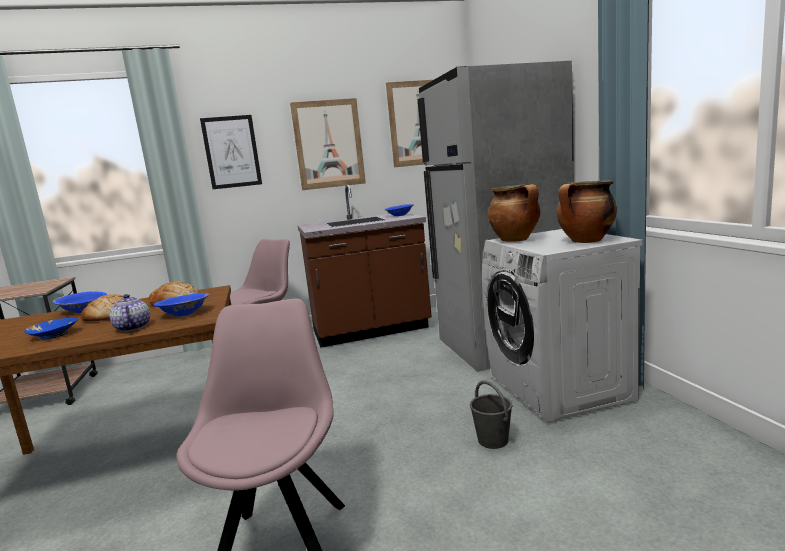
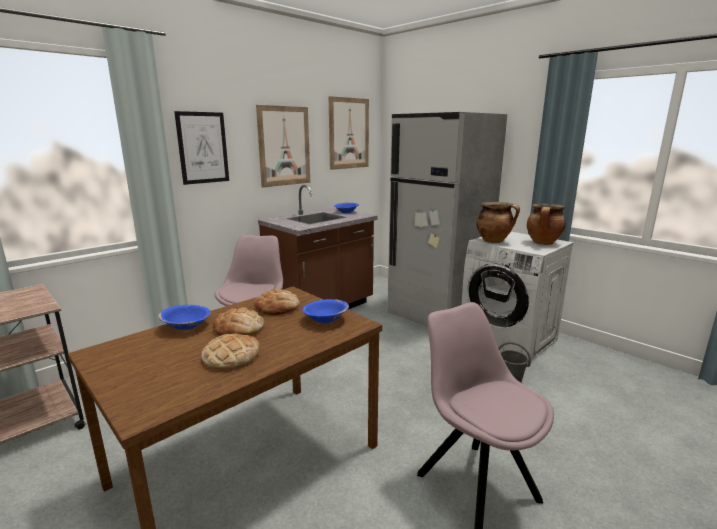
camera: 30 degrees left, 5 degrees up
blue bowl [24,317,78,339] -> bread [201,334,260,369]
teapot [109,294,150,332] -> none

